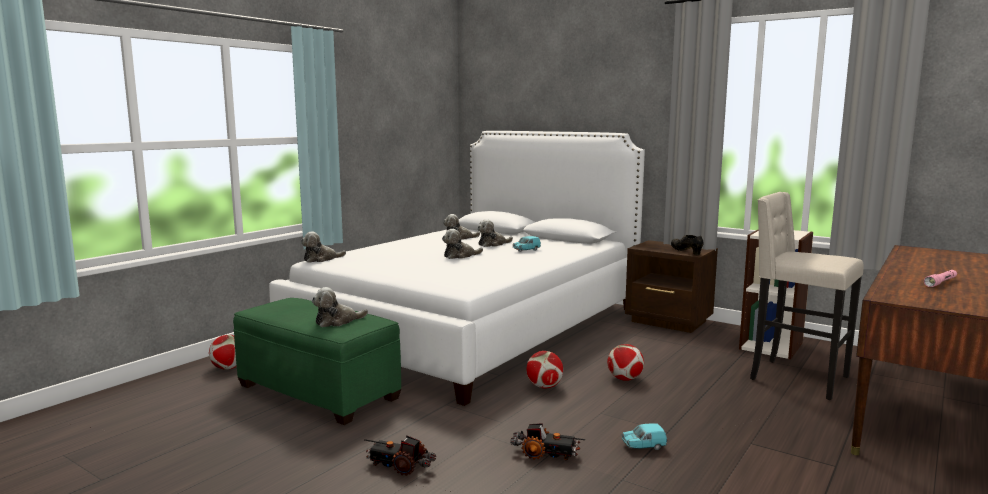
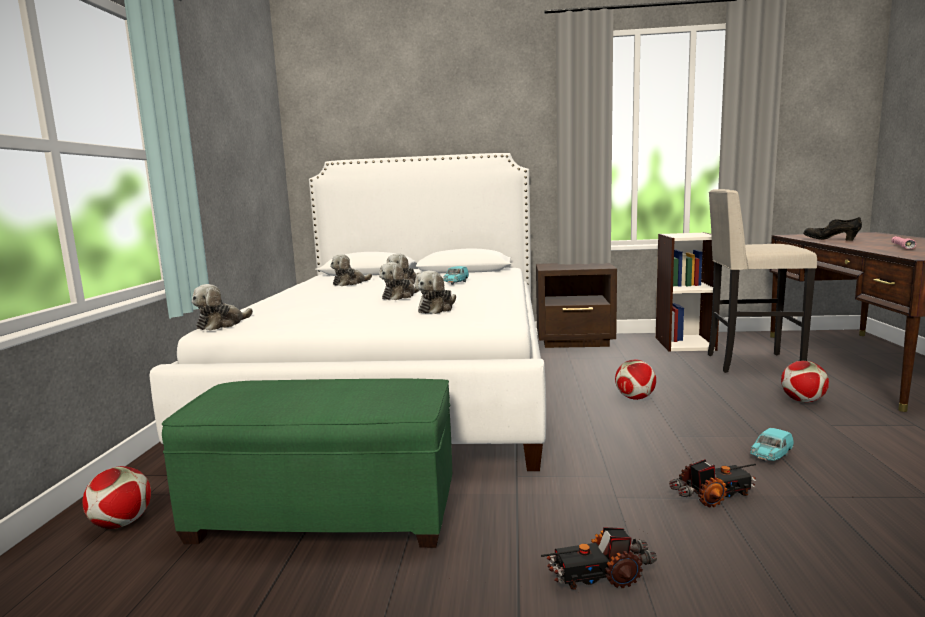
camera: 30 degrees left, 0 degrees up
plush toy [312,287,368,327] -> plush toy moved to [415,271,456,314]
football [526,351,563,389] -> football moved to [781,361,829,402]
black shoe [671,235,704,255] -> black shoe moved to [803,217,862,241]

